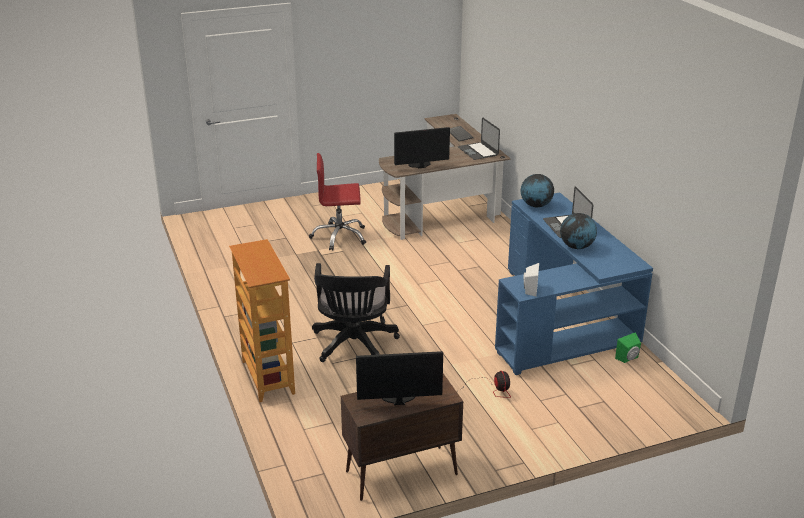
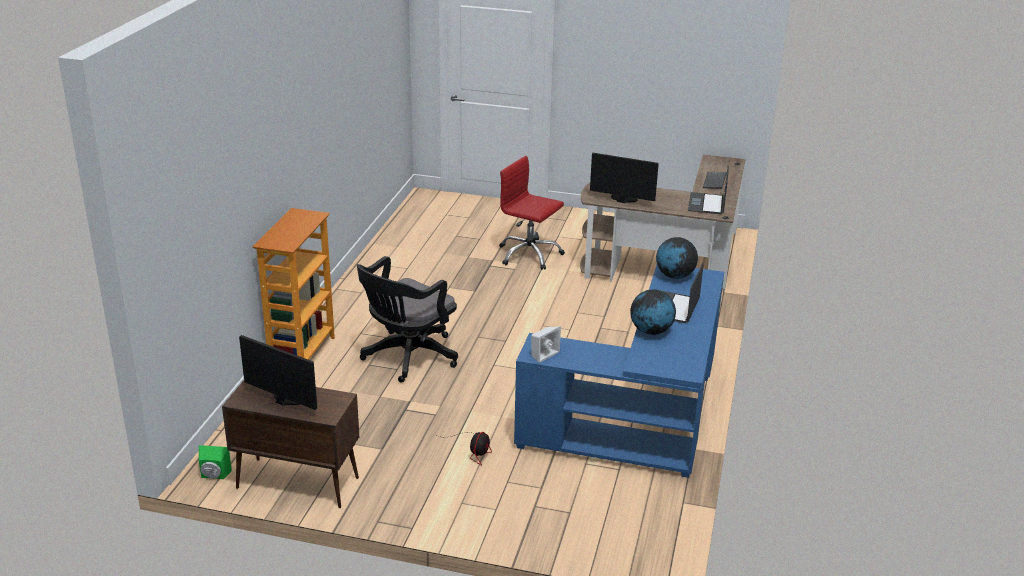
camera: 35 degrees right, 0 degrees up
green speaker [615,332,641,363] -> green speaker moved to [199,445,232,479]

